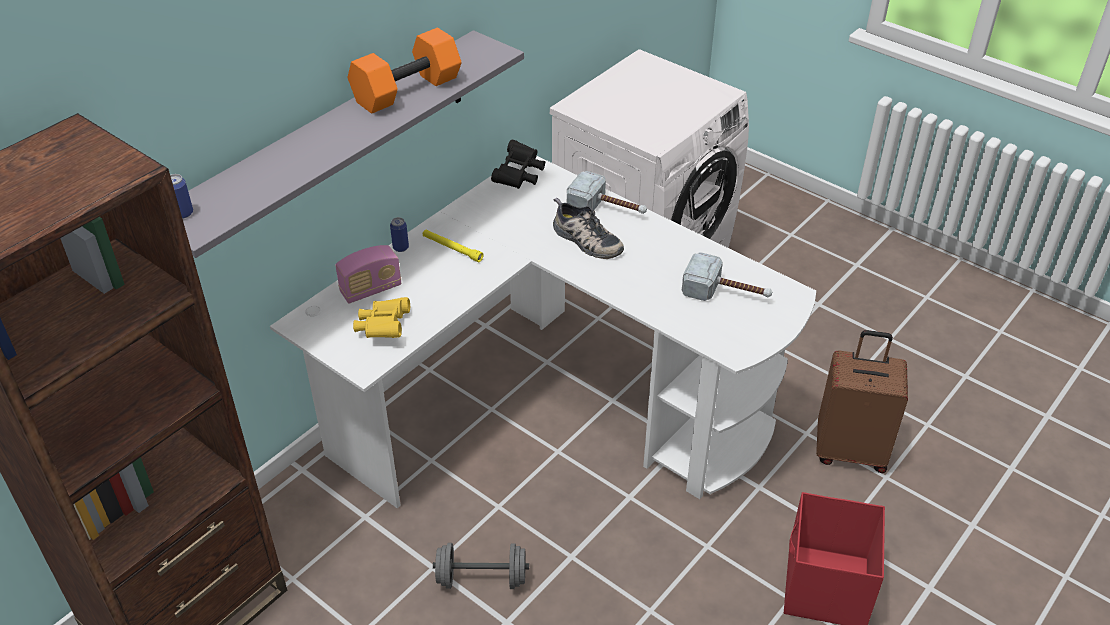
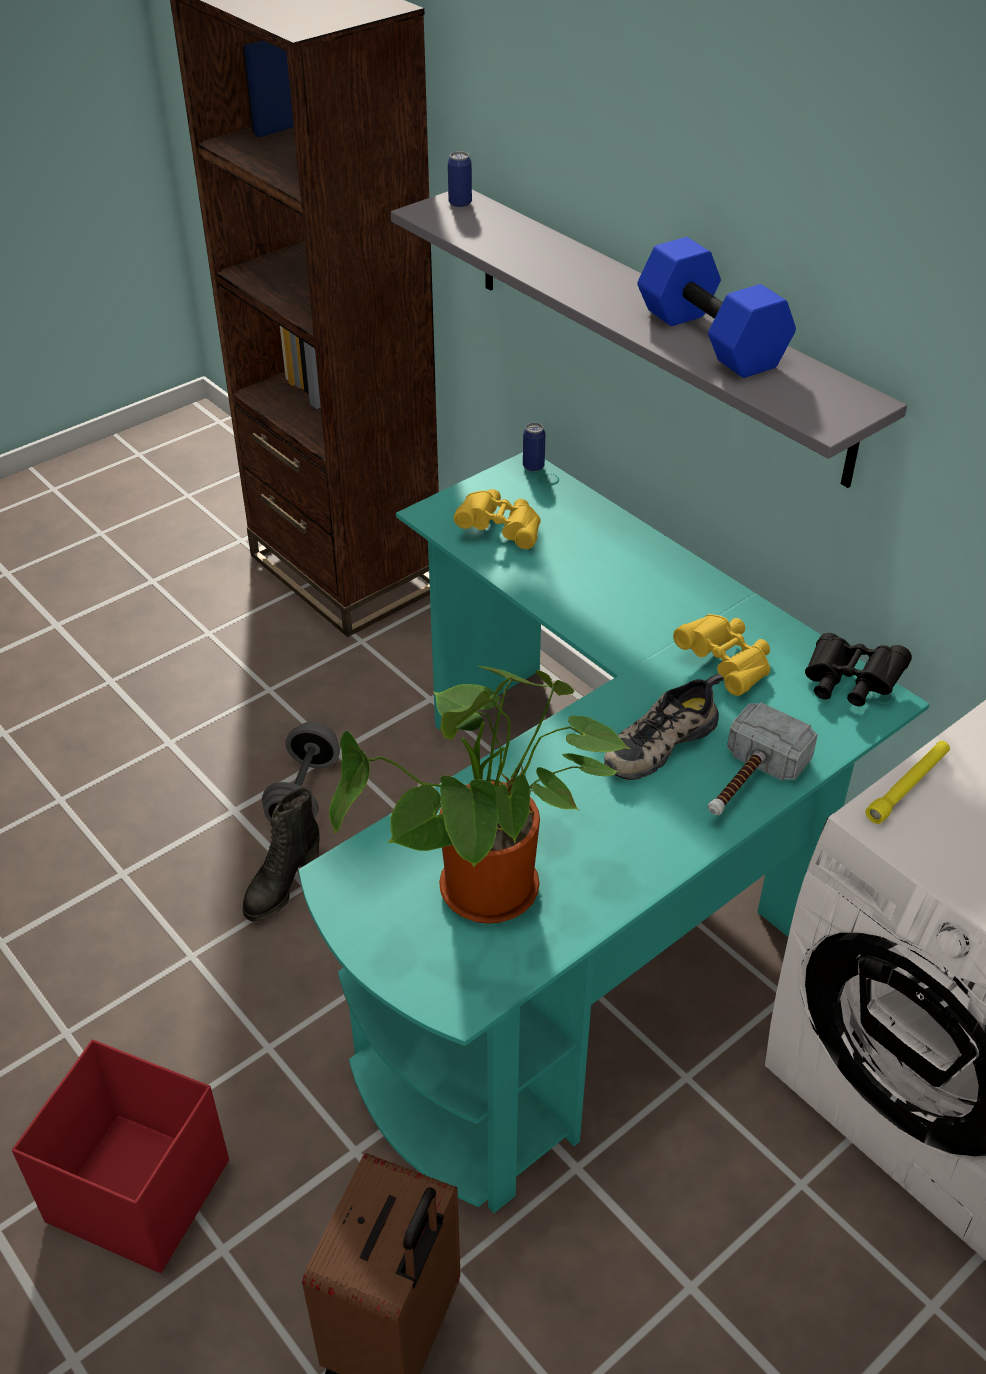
camera: 100 degrees right, 0 degrees up
white desk [270,156,816,508] -> turquoise desk [298,452,930,1213]
radio [335,245,401,304] -> none
orange dumbbell [348,28,462,113] -> blue dumbbell [637,237,796,378]
can [390,217,409,252] -> can moved to [523,423,545,472]
yellow flashlight [423,230,484,262] -> yellow flashlight moved to [865,741,950,824]
hammer [682,252,772,301] -> potted plant [329,666,630,924]
none -> black boot [243,787,320,922]
none -> yellow binoculars [673,614,770,696]

